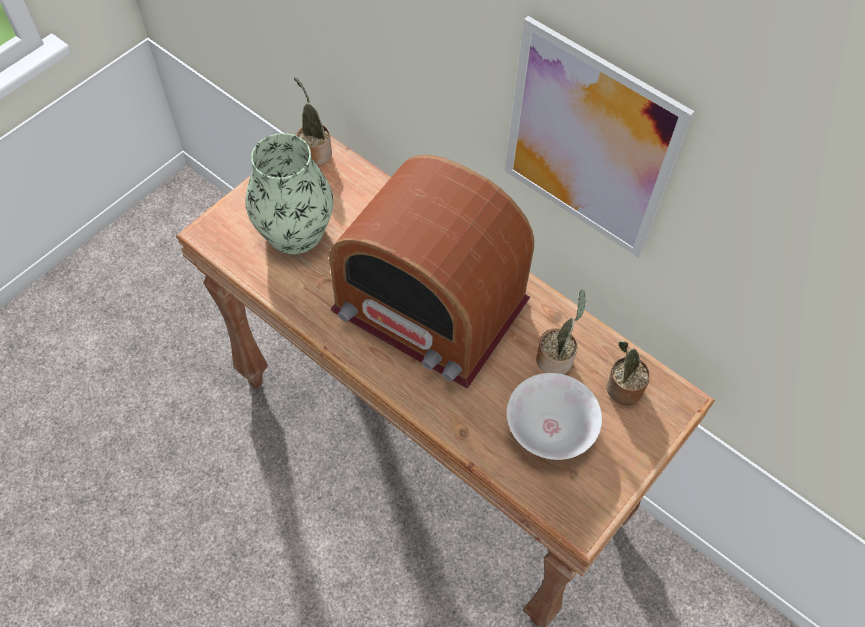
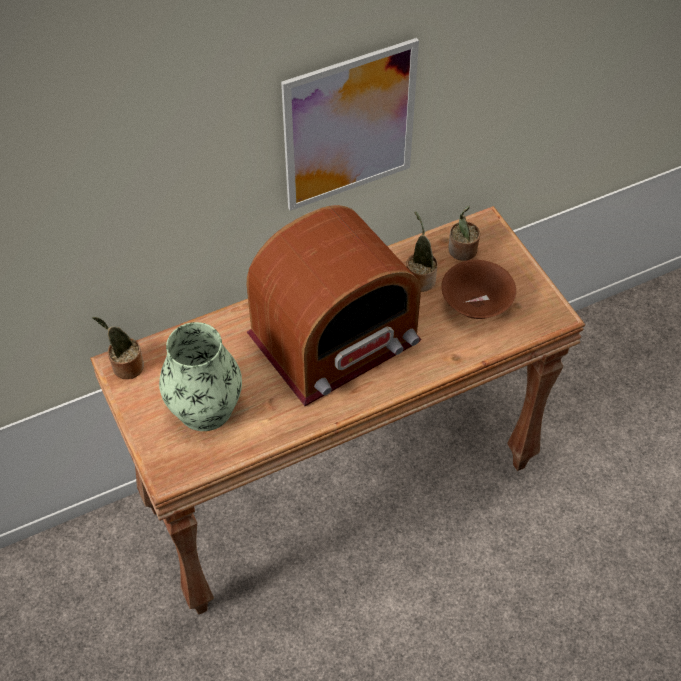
camera: 65 degrees left, 5 degrees down
white bowl [507,373,602,460] -> brown bowl [441,260,516,319]

